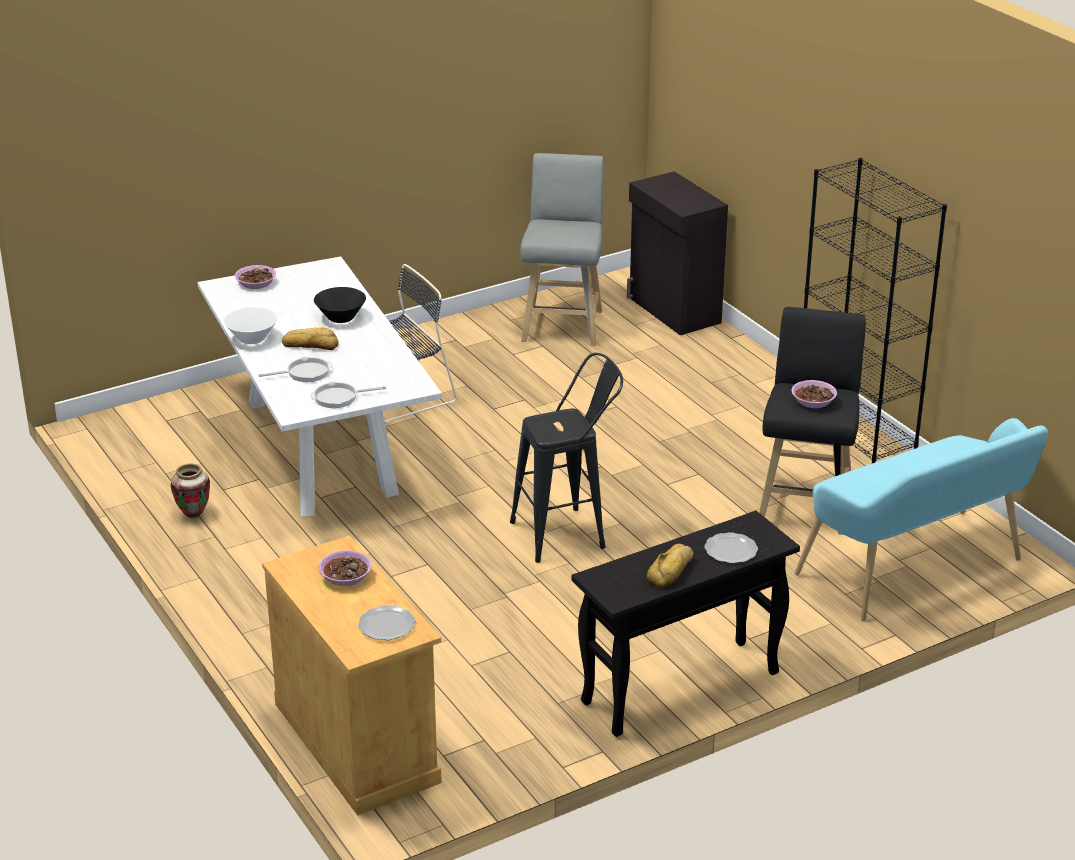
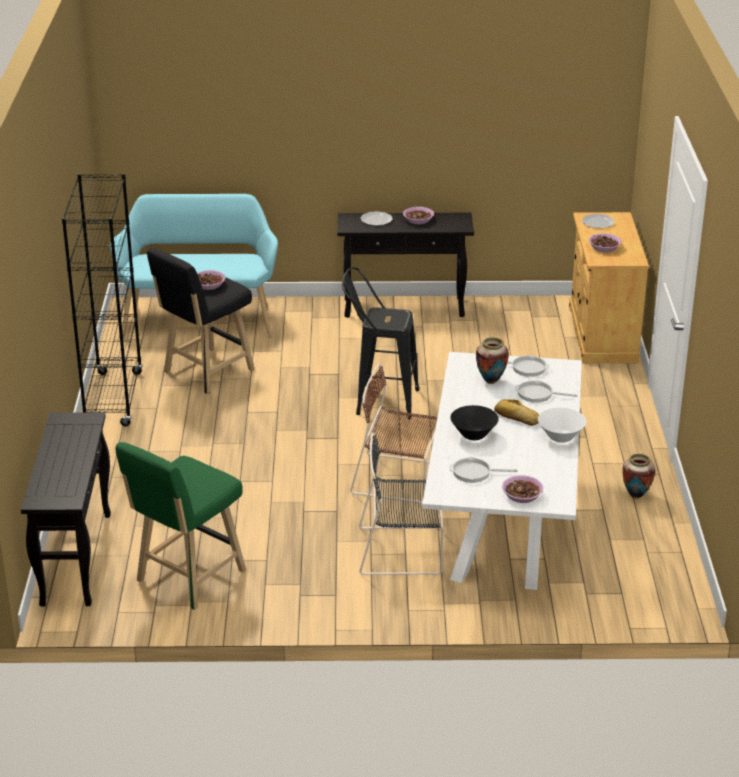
camera: 150 degrees left, 0 degrees up
grey stool [520,153,604,346] -> green stool [116,442,246,610]
black cabinet [627,171,728,335] -> black console table [21,412,111,606]
bread [647,544,693,588] -> bowl [403,207,434,224]
none -> brown chair [350,364,437,504]
none -> frying pan [450,457,518,483]
none -> vase [476,337,509,384]

